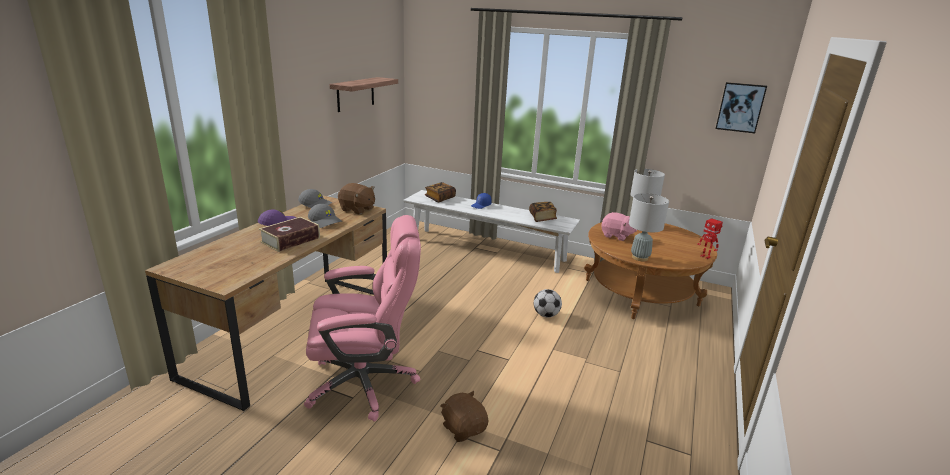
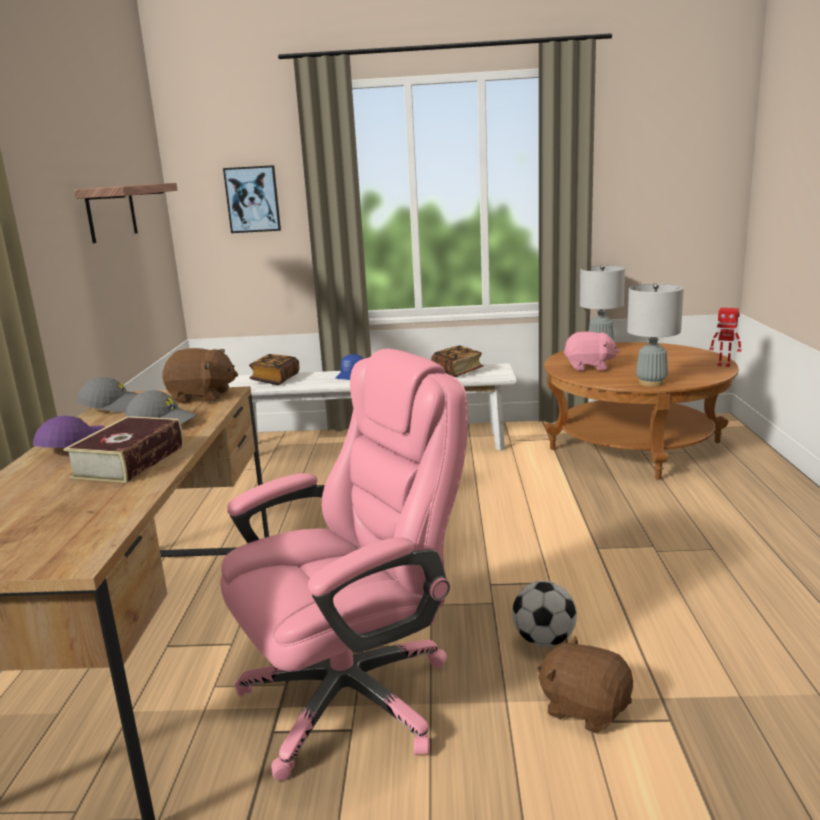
camera: 20 degrees left, 5 degrees down
football [534,289,562,317] -> football moved to [512,581,577,647]
picture [715,82,767,133] -> picture moved to [223,165,281,233]

